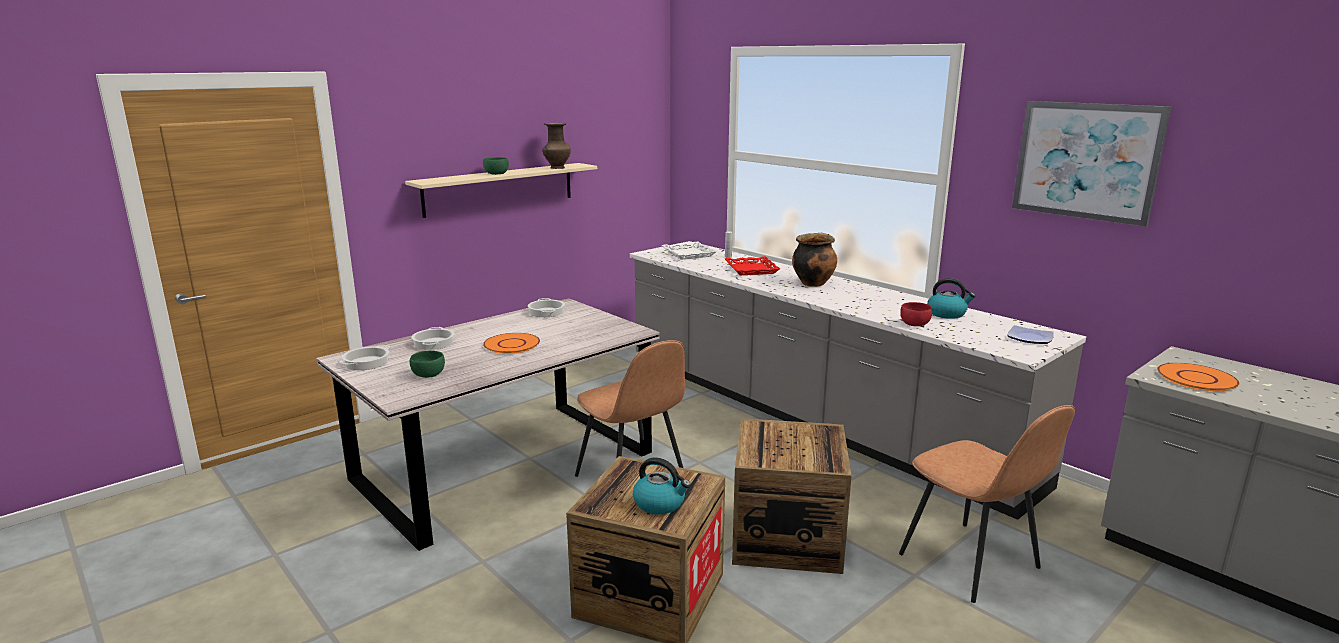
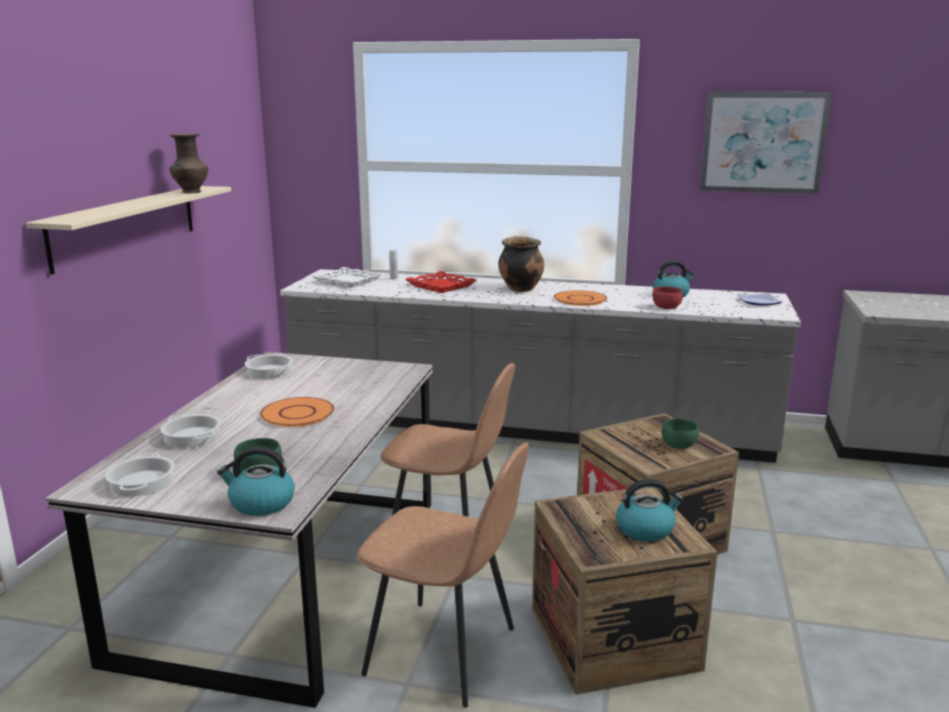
camera: 35 degrees left, 0 degrees up
green bowl [483,157,509,175] -> green bowl moved to [662,419,699,449]
brown chair [899,405,1075,603] -> brown chair moved to [357,442,529,708]
orange plate [1157,363,1239,391] -> orange plate moved to [554,290,607,306]
none -> kettle [217,446,295,516]

